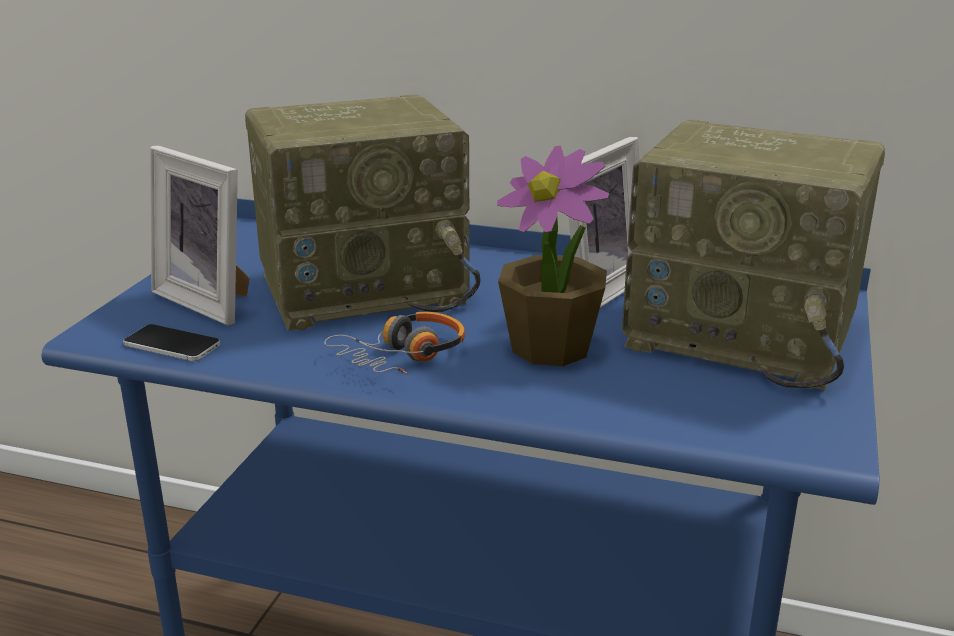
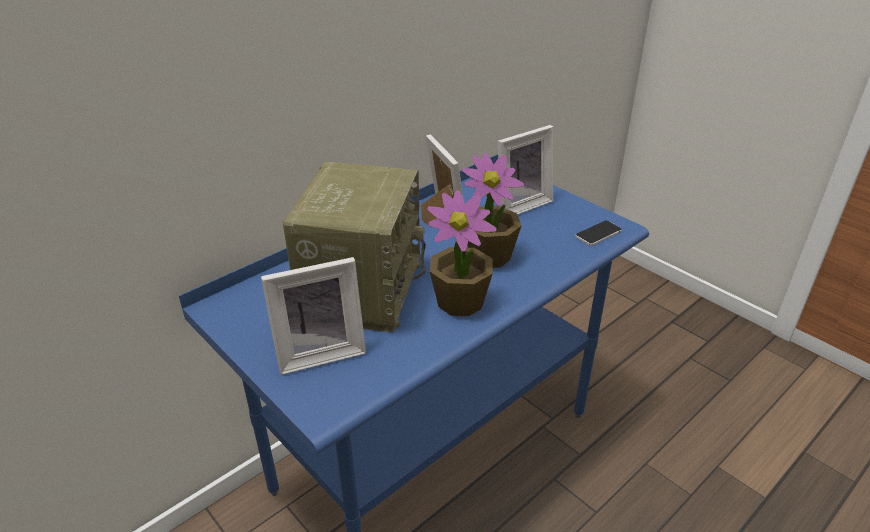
camera: 60 degrees left, 10 degrees up
phone [123,324,220,361] -> phone moved to [575,220,622,246]
headphones [324,312,465,374] -> potted plant [427,191,496,316]
radio [622,120,885,390] -> picture frame [498,125,553,215]

